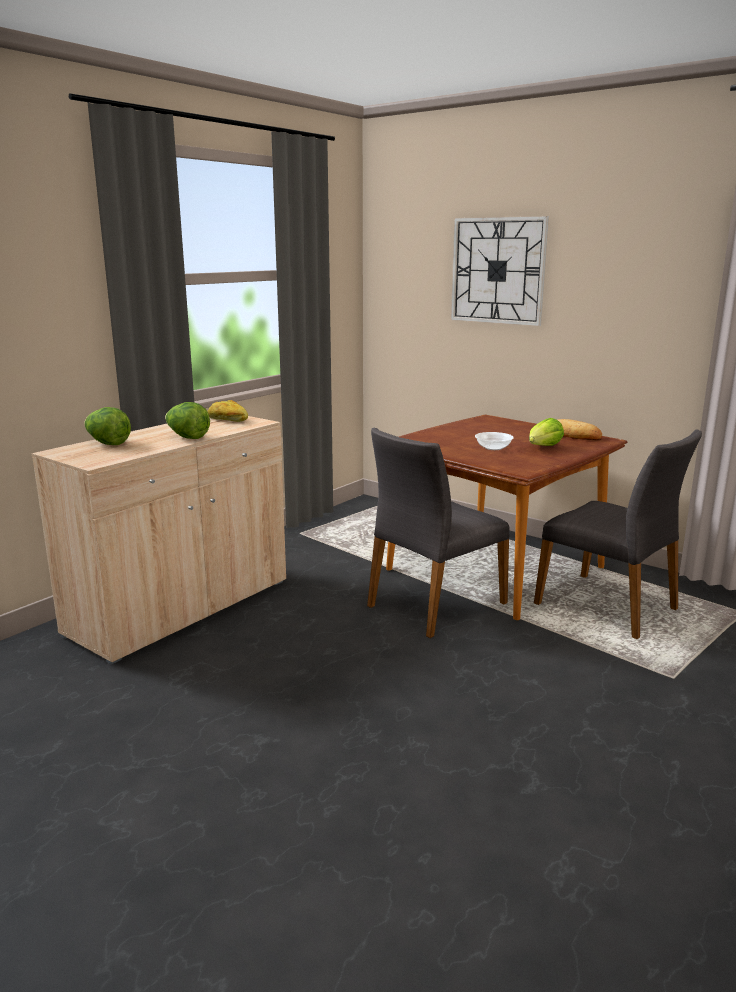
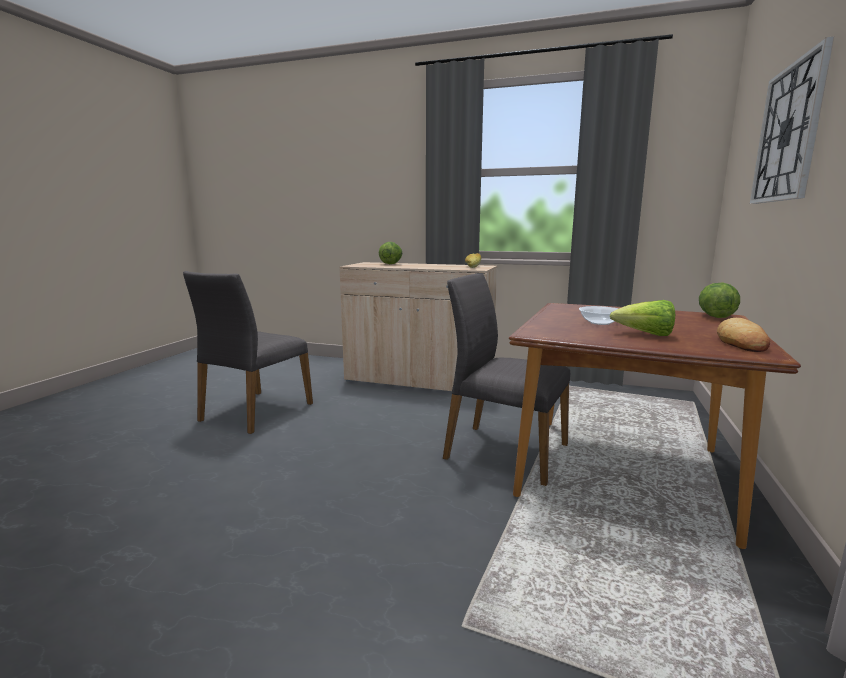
camera: 70 degrees right, 5 degrees down
lettuce [165,402,210,439] -> lettuce moved to [699,282,740,318]
grey chair [534,430,702,639] -> grey chair moved to [183,271,313,434]

